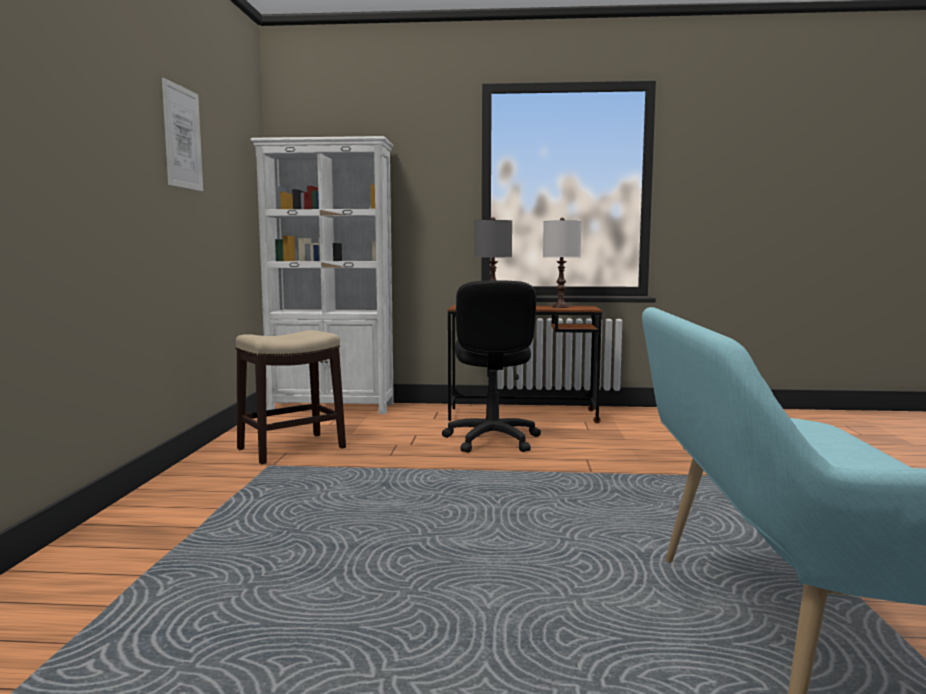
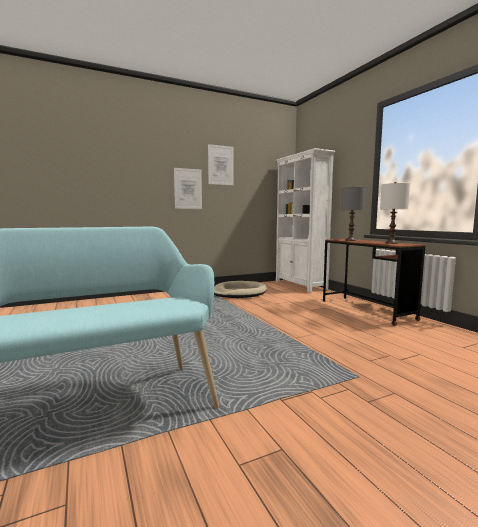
camera: 60 degrees right, 0 degrees up
stool [235,330,346,464] -> beige dog bed [214,281,267,298]
black office chair [442,280,541,453] -> none
none -> picture [174,168,202,209]

